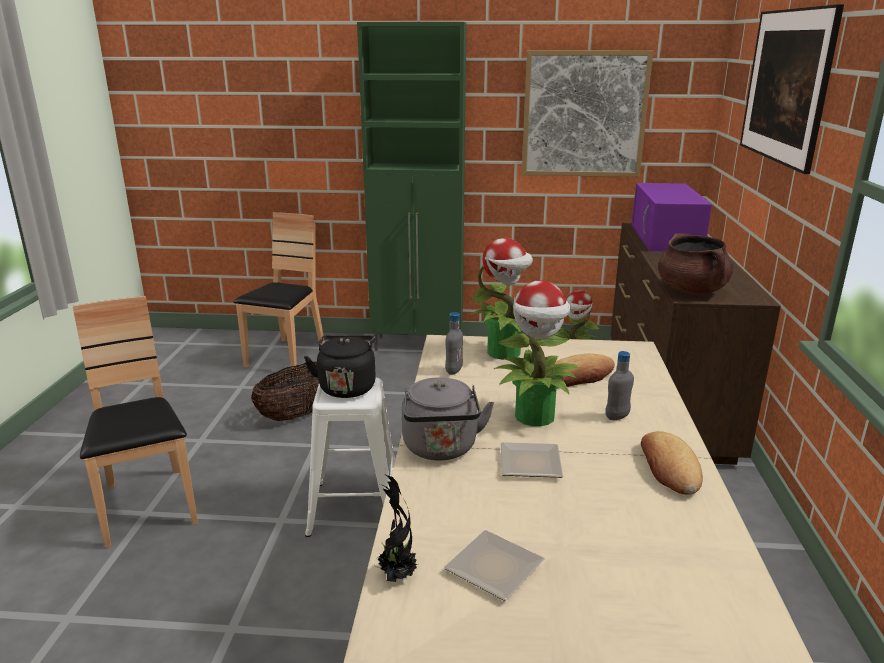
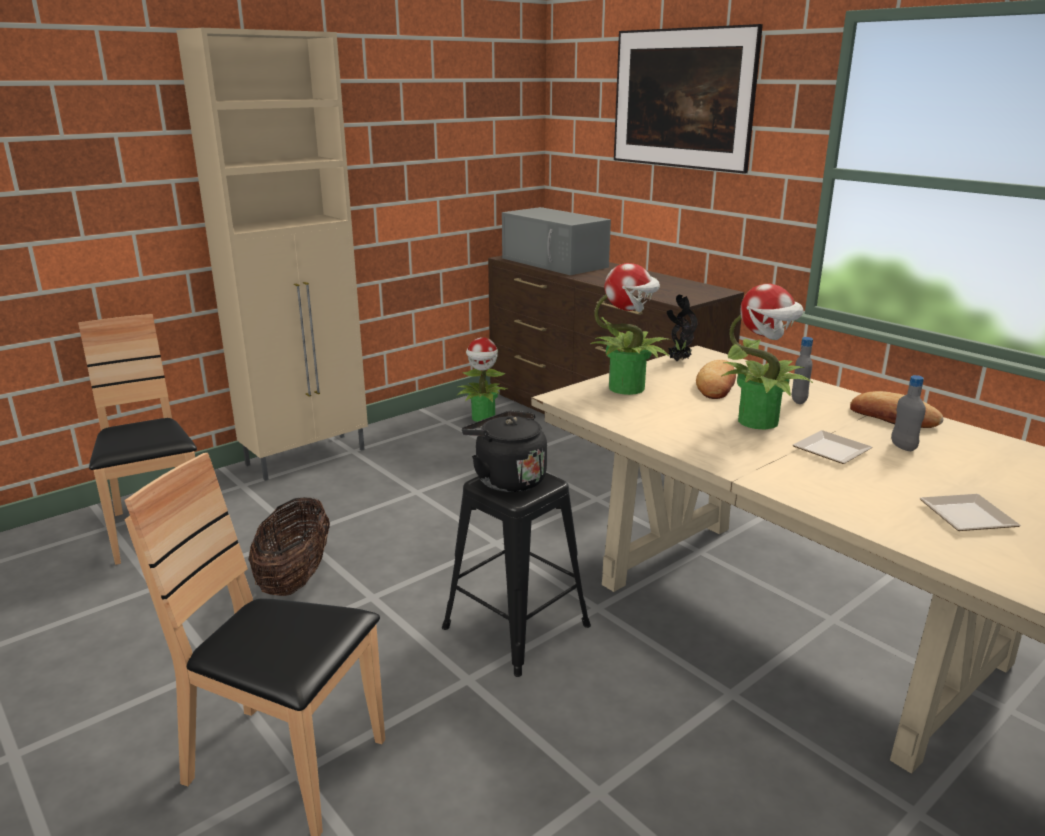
camera: 45 degrees left, 0 degrees up
white stool [305,378,395,537] -> black stool [442,473,591,677]
green cabinet [357,22,466,351] -> beige cabinet [176,28,368,481]
potted plant [376,474,417,582] -> potted plant moved to [667,295,698,361]
grey kettle [402,377,494,461] -> none
grey bottle [445,312,463,375] -> grey bottle moved to [891,375,926,451]
picture [522,50,653,177] -> none
purple microwave [632,183,712,251] -> grey microwave [502,207,611,275]
brown cooking pot [658,233,733,295] -> none

